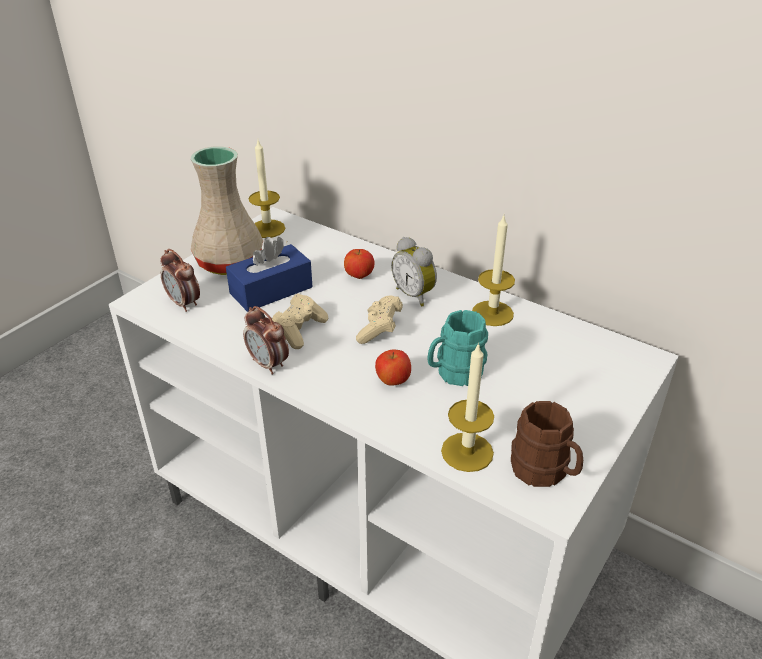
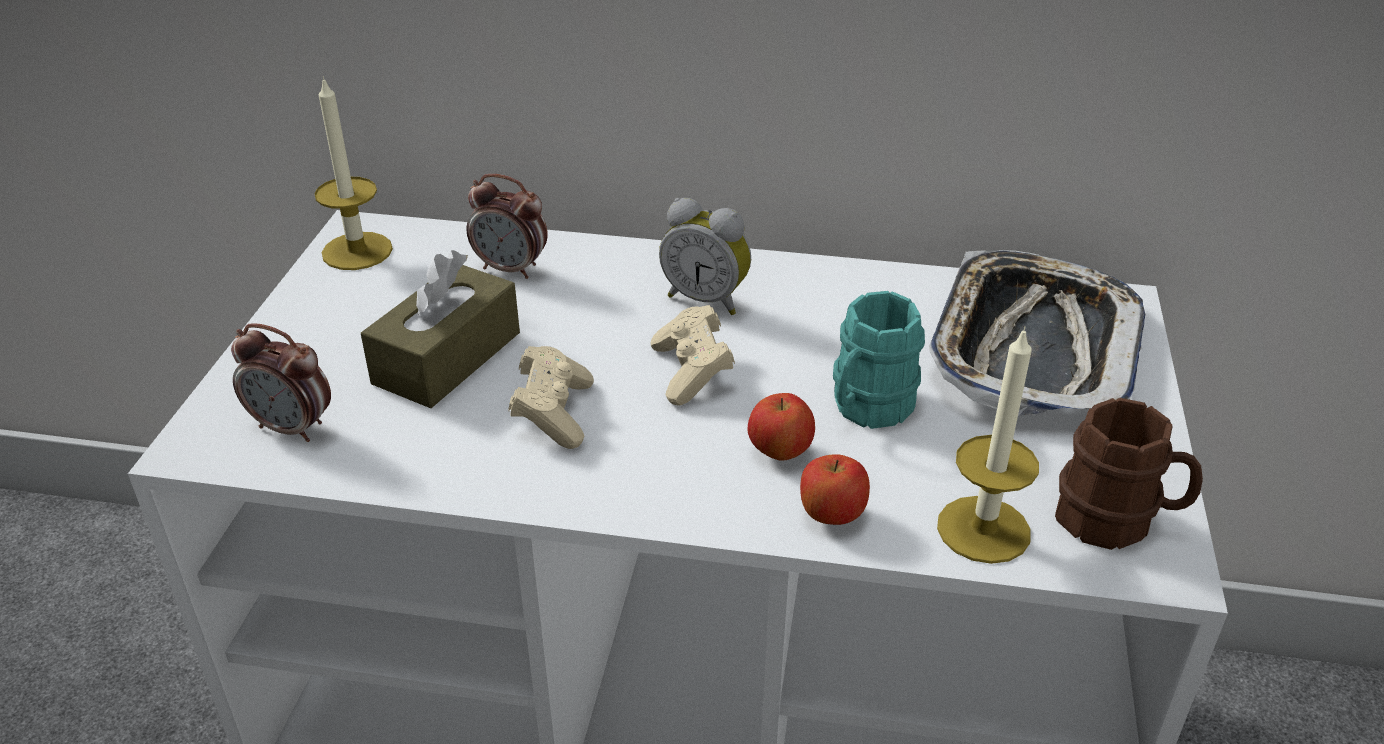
camera: 25 degrees left, 0 degrees up
beige vase [190,146,263,275] -> none
blue tissue box [226,237,313,312] -> brown tissue box [361,250,520,408]
alarm clock [243,306,289,375] -> alarm clock moved to [466,174,548,279]
apple [344,249,375,279] -> apple moved to [800,454,870,525]
candle [472,216,515,326] -> none
none -> tray [929,250,1145,416]

